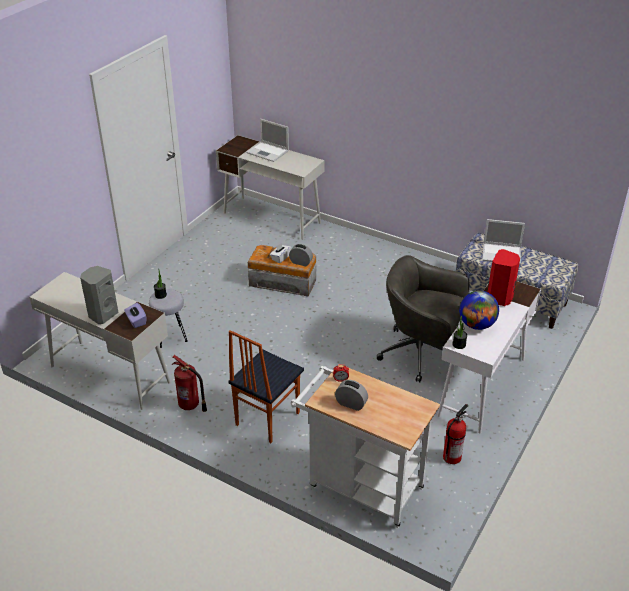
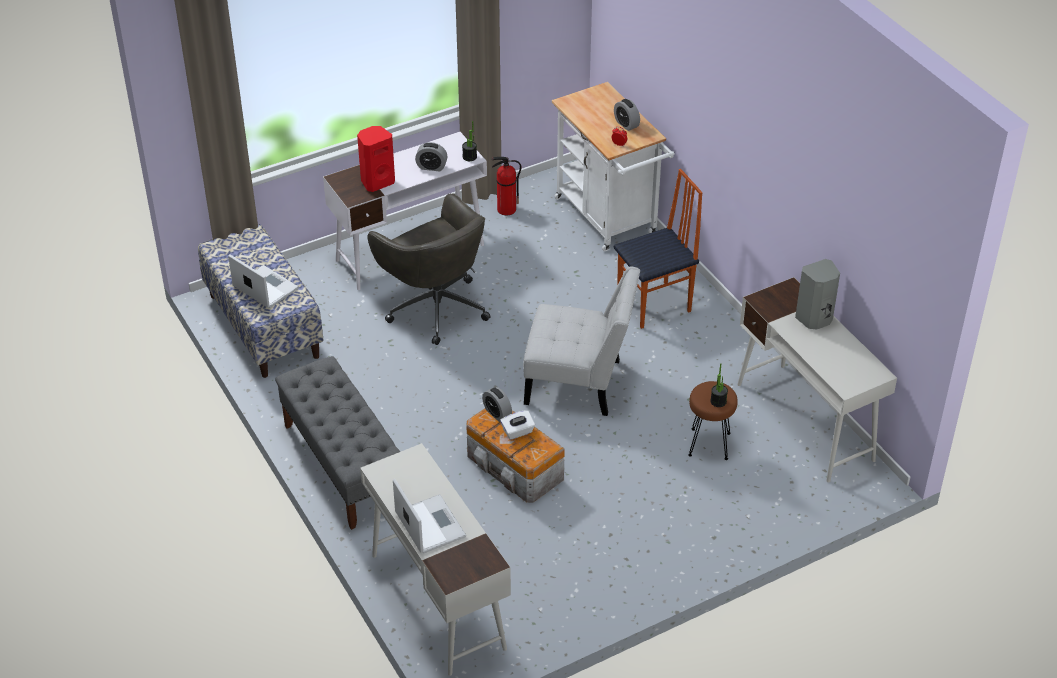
camera: 150 degrees left, 5 degrees up
purple tissue box [124,303,146,328] -> none
grey stool [149,289,187,348] -> brown stool [688,381,738,460]
fire extinguisher [172,355,207,412] -> none
globe [459,291,499,330] -> alarm clock [415,142,447,171]
none -> grey bench [275,356,400,530]
none -> white chair [523,266,640,416]

